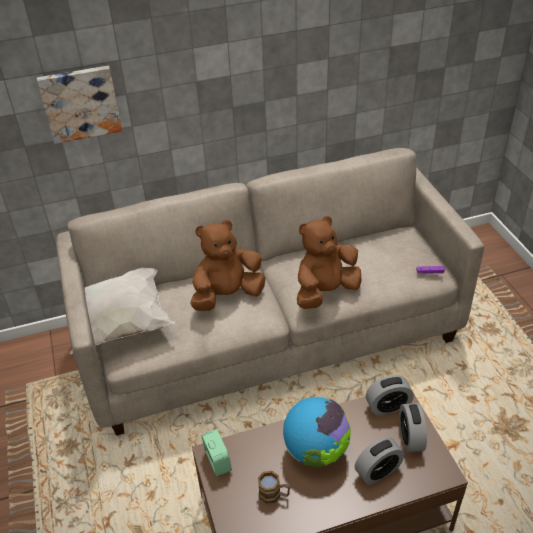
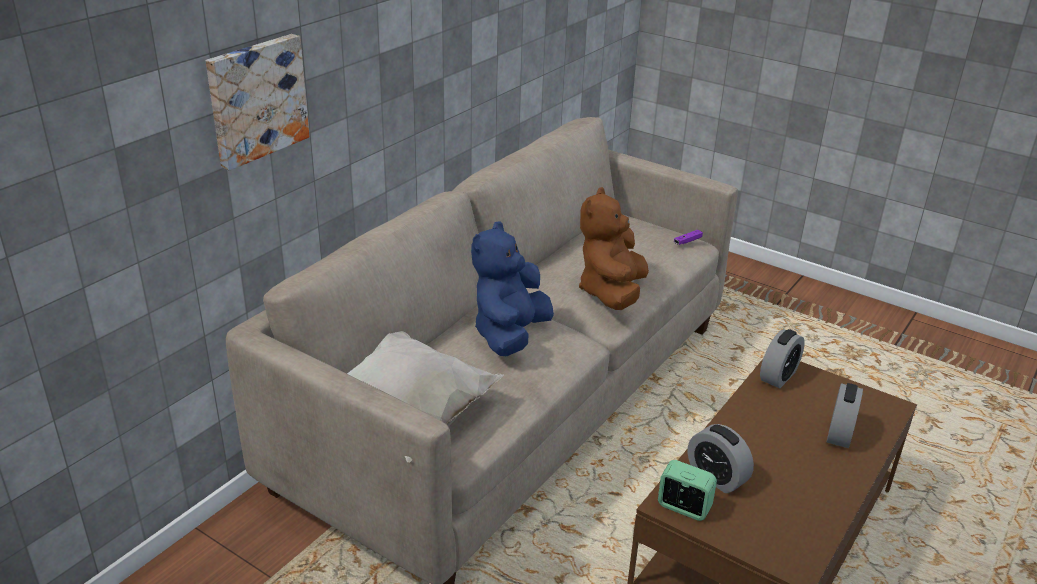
camera: 40 degrees left, 10 degrees down
brown plush toy [190,220,265,311] -> blue plush toy [471,221,554,357]
mug [258,471,290,504] -> none
globe [283,397,351,467] -> none
alarm clock [399,403,427,452] -> alarm clock moved to [688,424,754,493]

